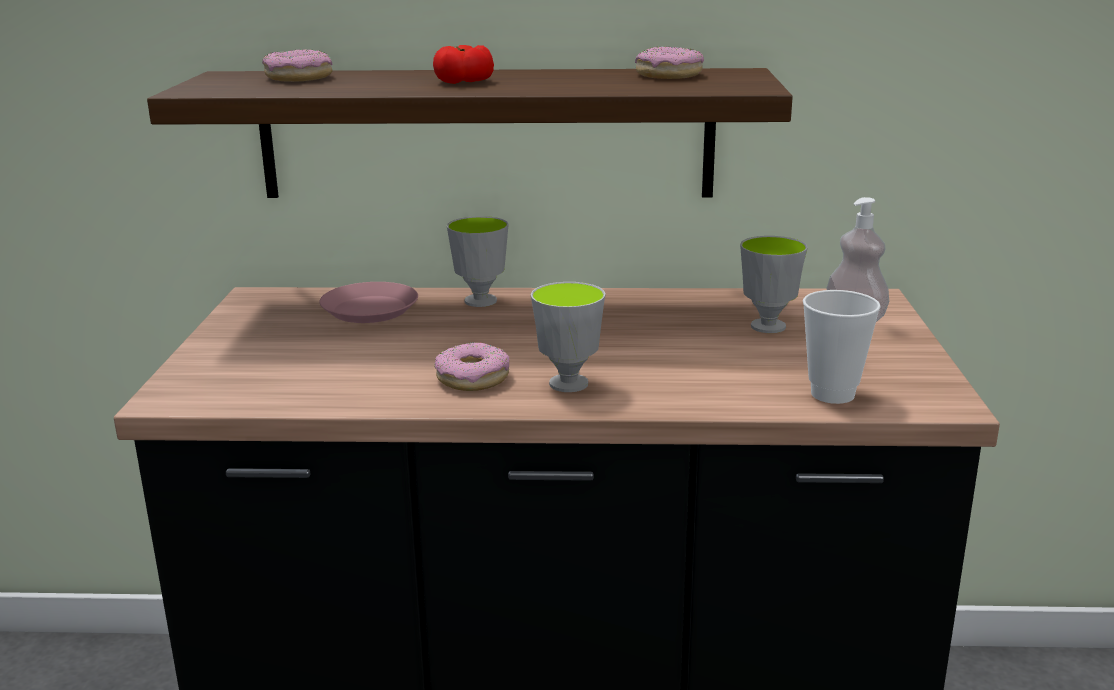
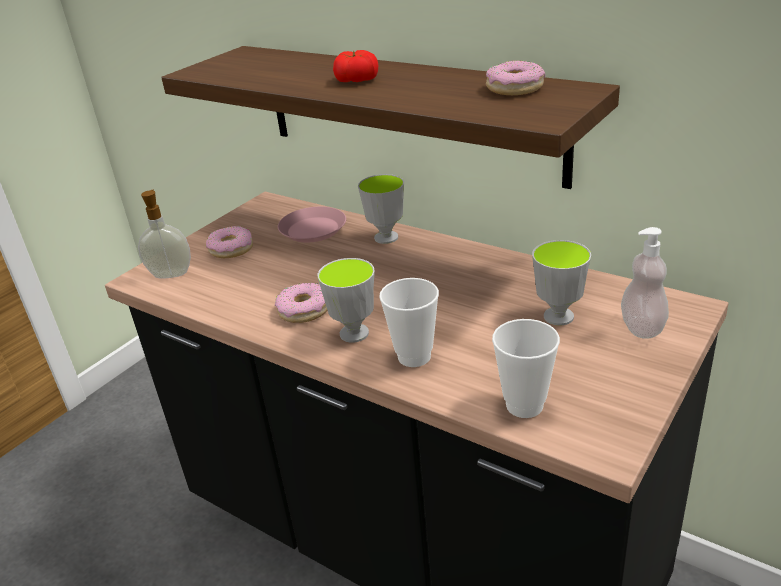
camera: 35 degrees right, 10 degrees up
donut [262,49,332,82] -> donut moved to [206,226,253,258]
none -> soap dispenser [138,189,191,279]
none -> cup [379,278,439,367]

